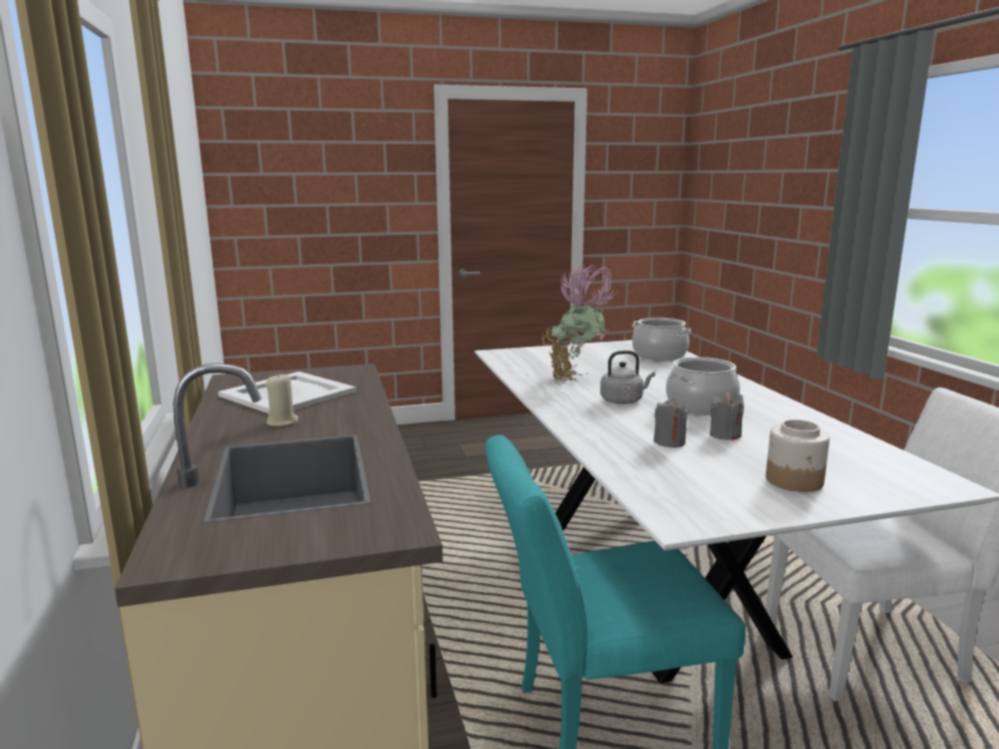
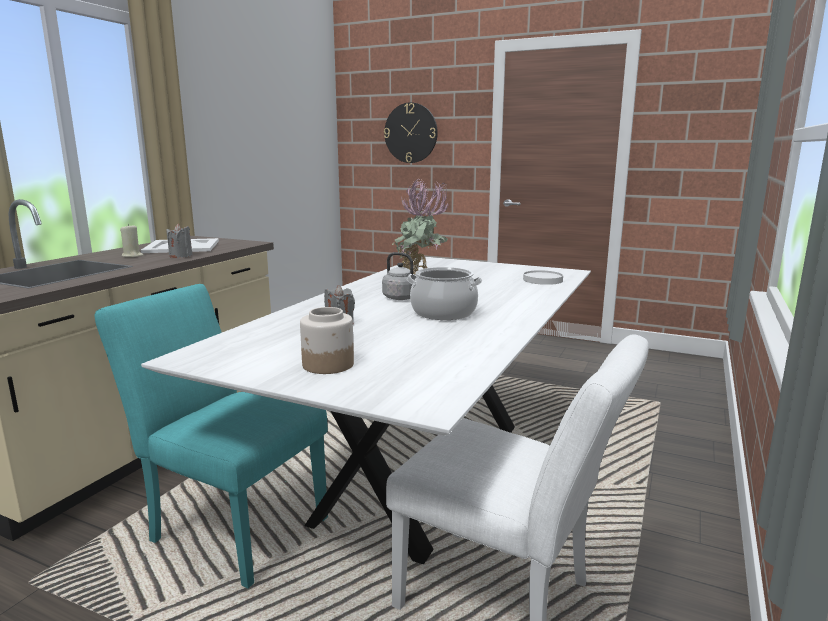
camera: 40 degrees right, 0 degrees up
cooking pot [632,318,691,361] -> white plate [523,270,563,285]
grey candle [710,391,744,440] -> grey candle moved to [166,224,193,258]
none -> wall clock [384,102,438,163]

